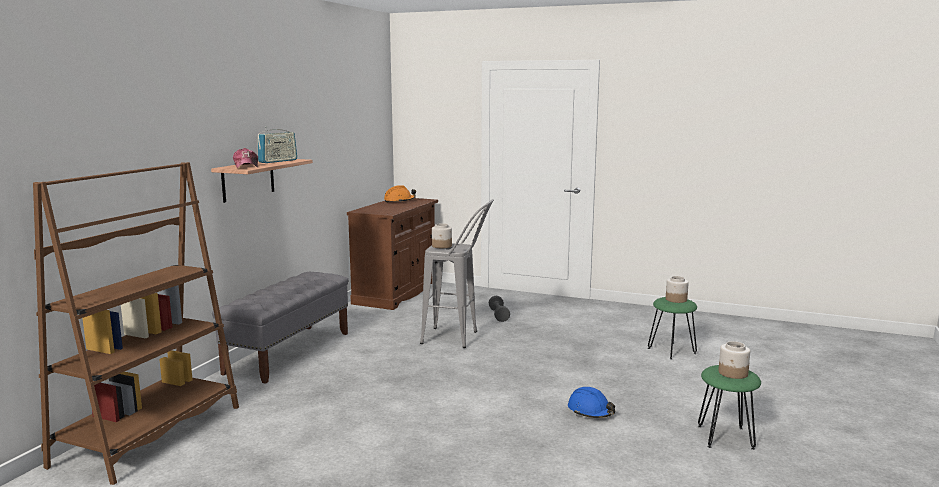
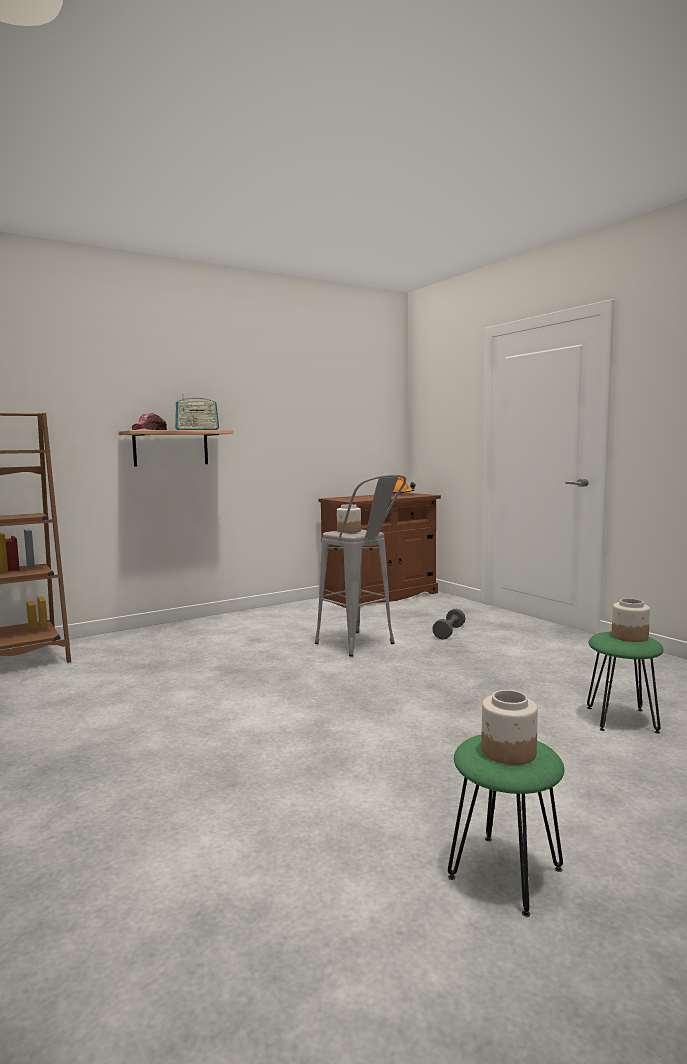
camera: 35 degrees right, 5 degrees down
grey bench [212,272,349,384] -> none
blue hard hat [568,387,615,418] -> none

